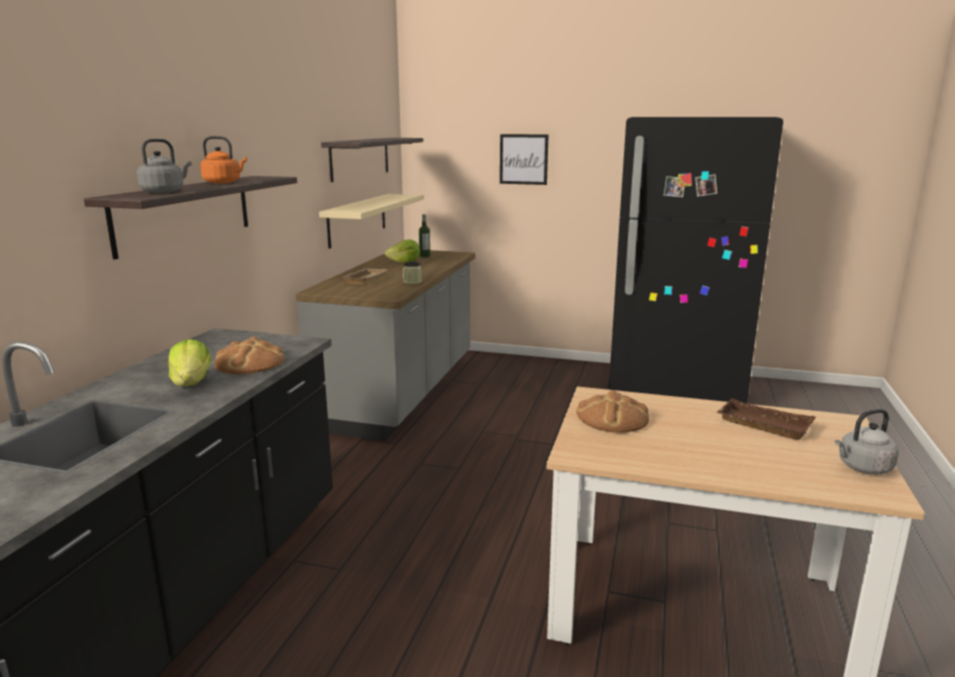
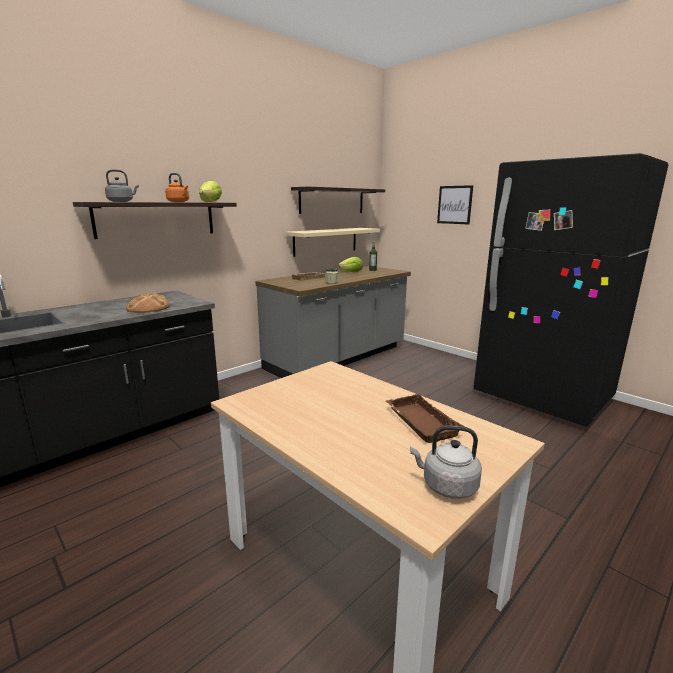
camera: 30 degrees right, 0 degrees up
lettuce [168,339,211,387] -> lettuce moved to [199,181,222,202]
bread [576,390,649,433] -> none

